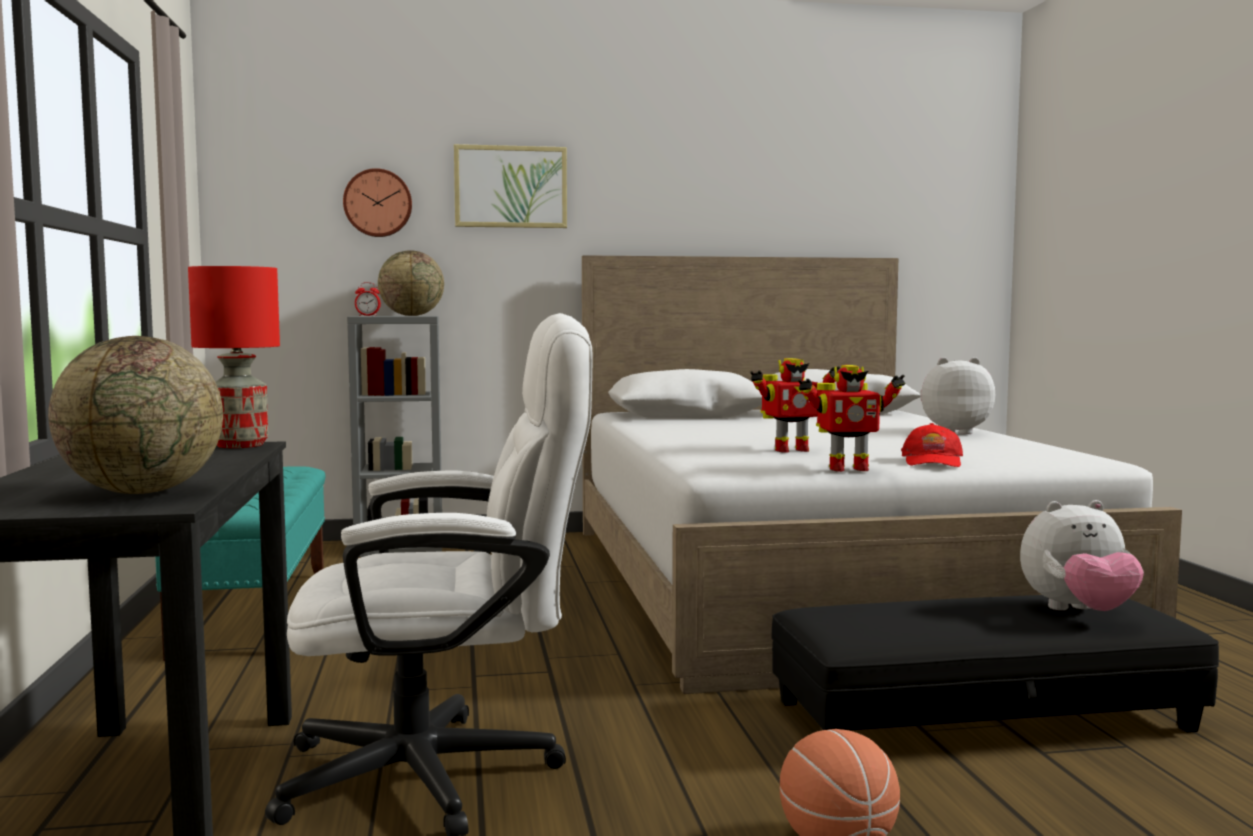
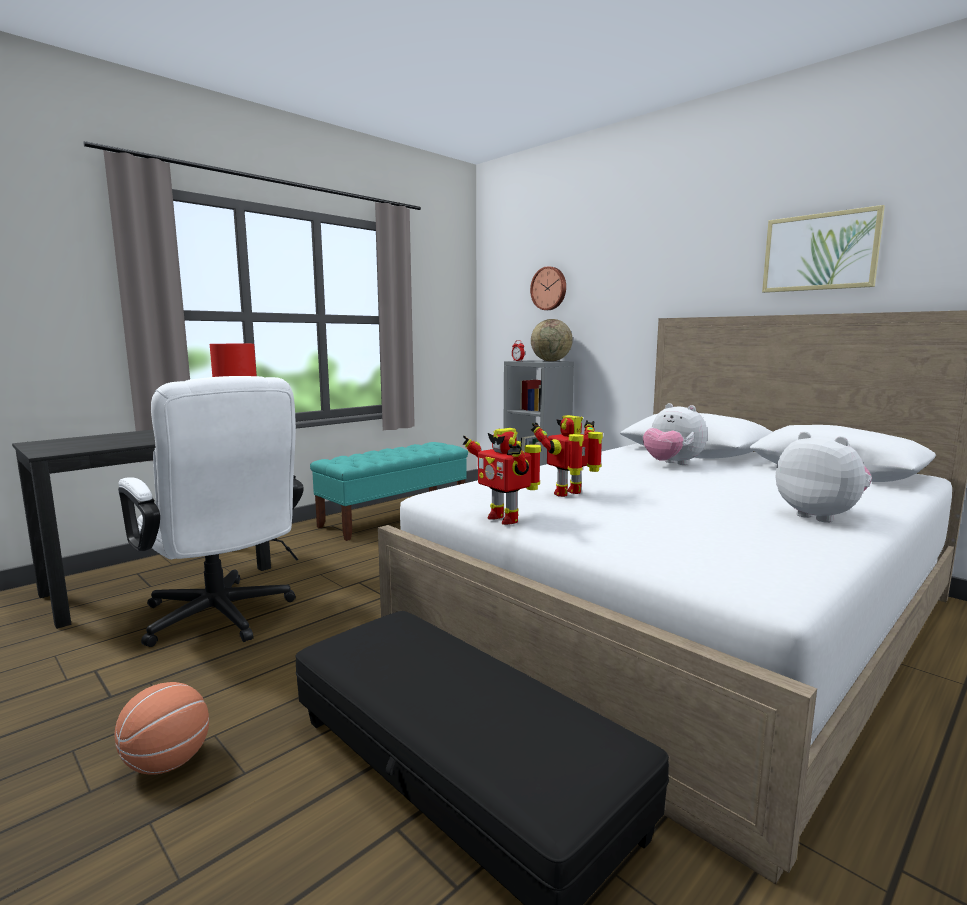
camera: 55 degrees right, 5 degrees up
globe [48,336,223,494] -> none
picture [454,144,567,228] -> picture moved to [762,205,885,293]
toy robot [750,358,840,453] -> toy robot turned 105 degrees clockwise [531,415,603,497]
red cap [901,423,963,467] -> none
plush toy [1020,500,1144,611] -> plush toy moved to [643,403,707,465]

